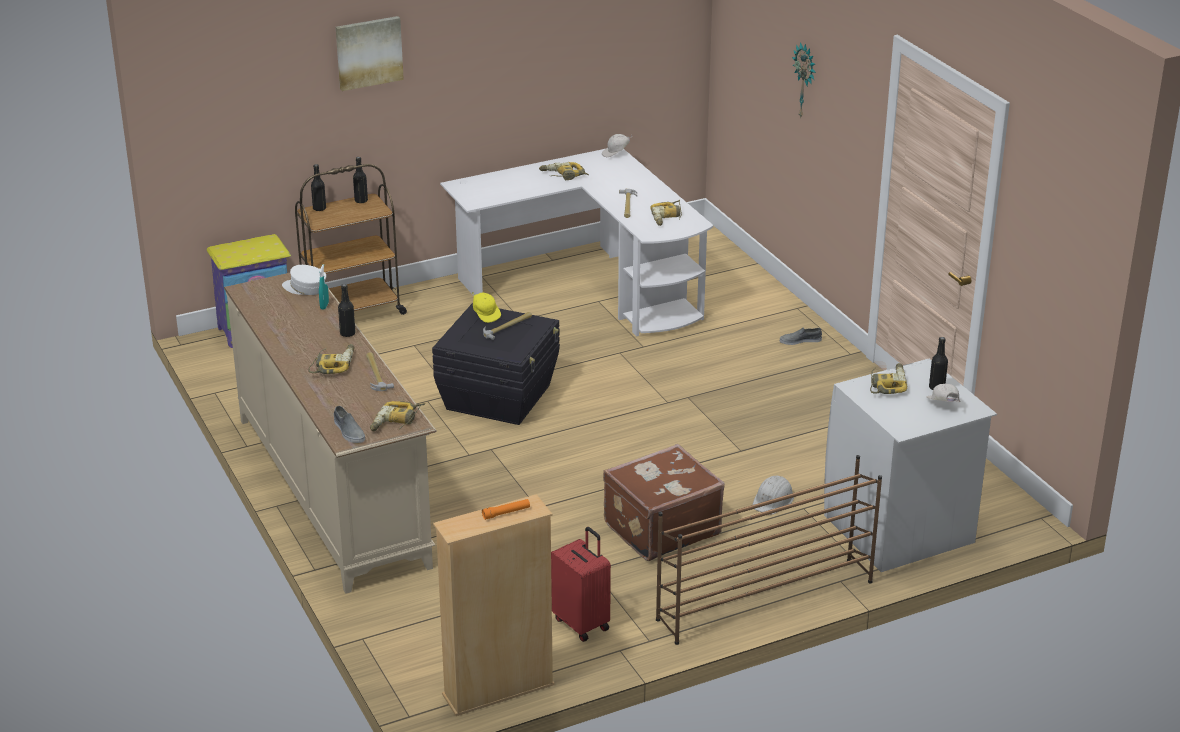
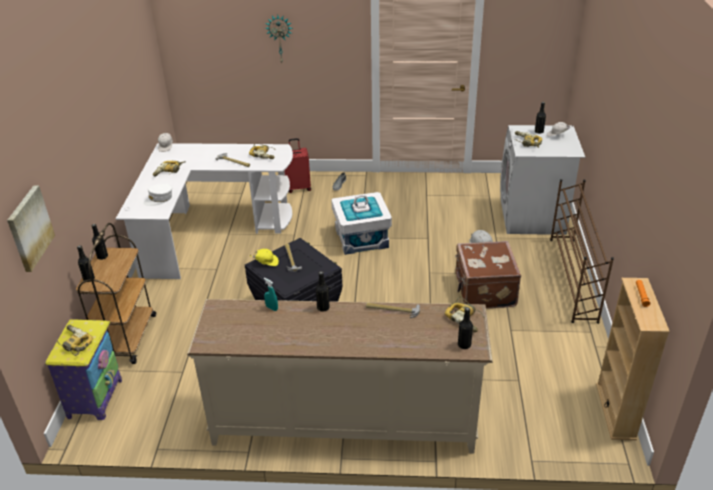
camera: 60 degrees left, 5 degrees up
white cap [282,265,326,295] -> white cap moved to [143,184,172,206]
power drill [308,344,354,374] -> power drill moved to [57,325,93,356]
grey shoe [334,406,365,443] -> black bottle [458,307,473,349]
picture [336,16,404,91] -> picture moved to [7,186,55,272]
red suitcase [551,527,611,642] -> red suitcase moved to [284,138,311,193]
none -> white storage box [331,192,392,255]

